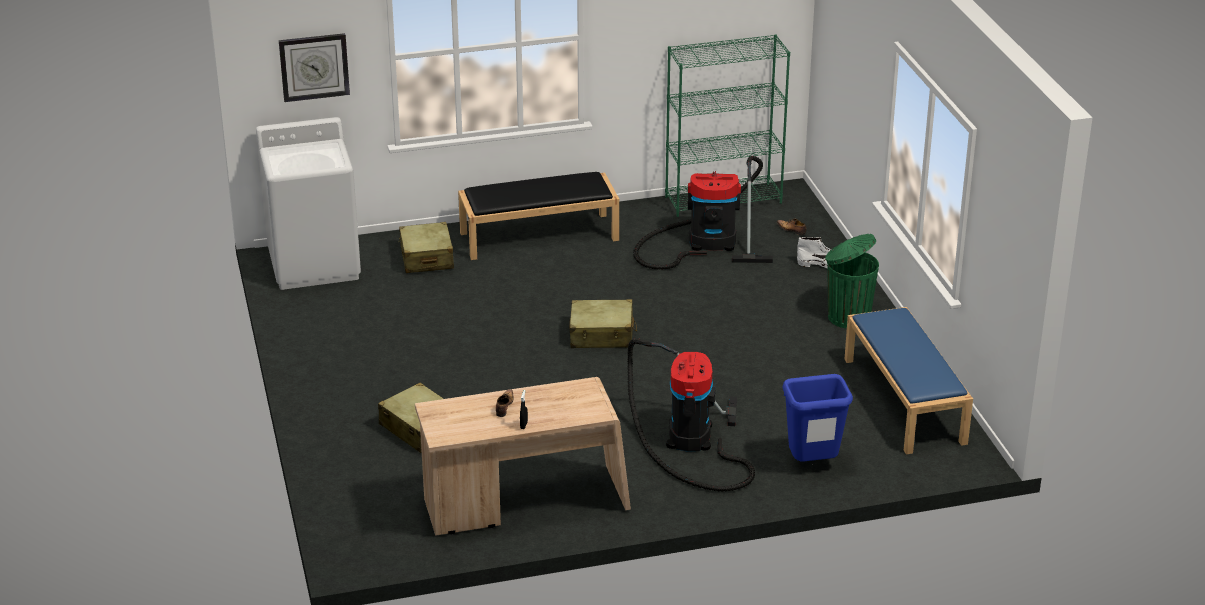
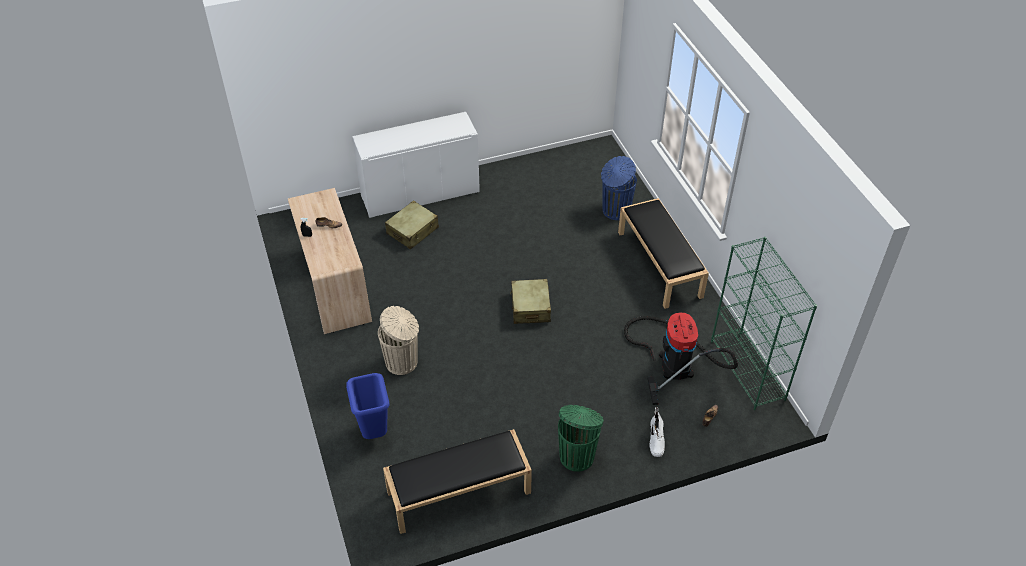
camera: 85 degrees right, 15 degrees up
white washing machine [256,117,361,290] -> none
wall clock [279,33,350,102] -> none
beige suitcase [399,222,454,273] -> blue trash can [601,156,637,220]
vacuum cleaner [627,338,755,492] -> beige trash can [378,306,419,375]
blue bench [844,307,973,454] -> black bench [383,429,532,534]
none -> white cabinet [352,112,480,218]

